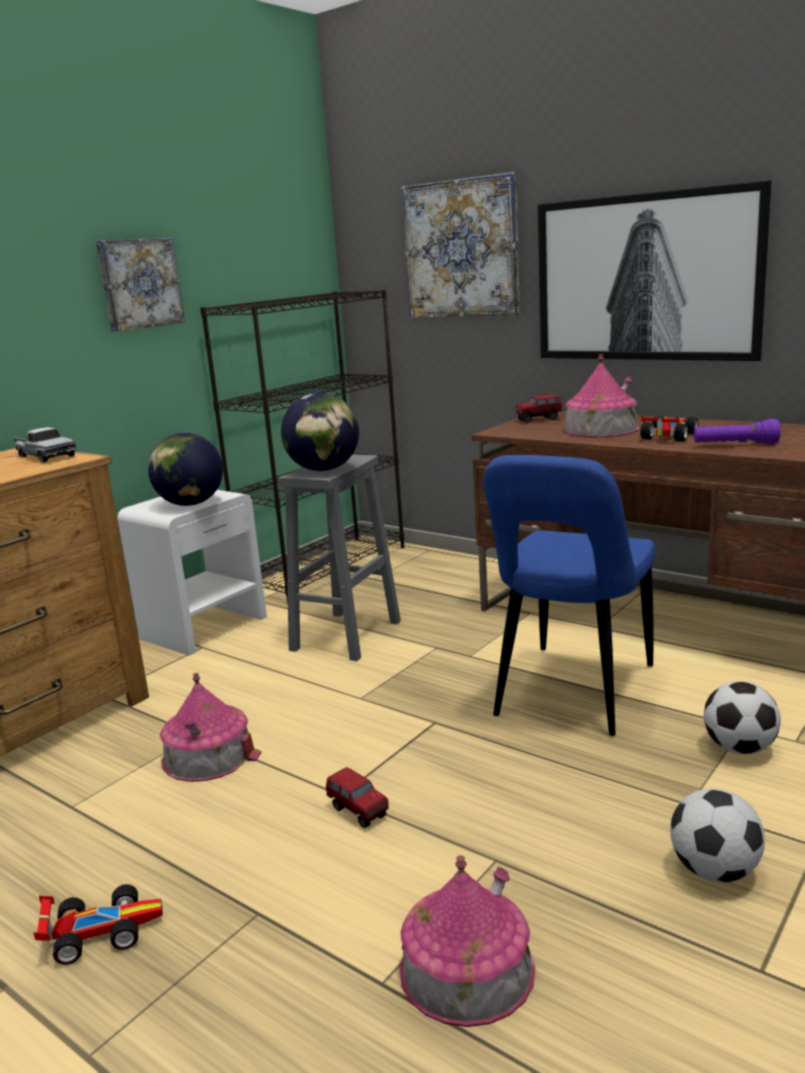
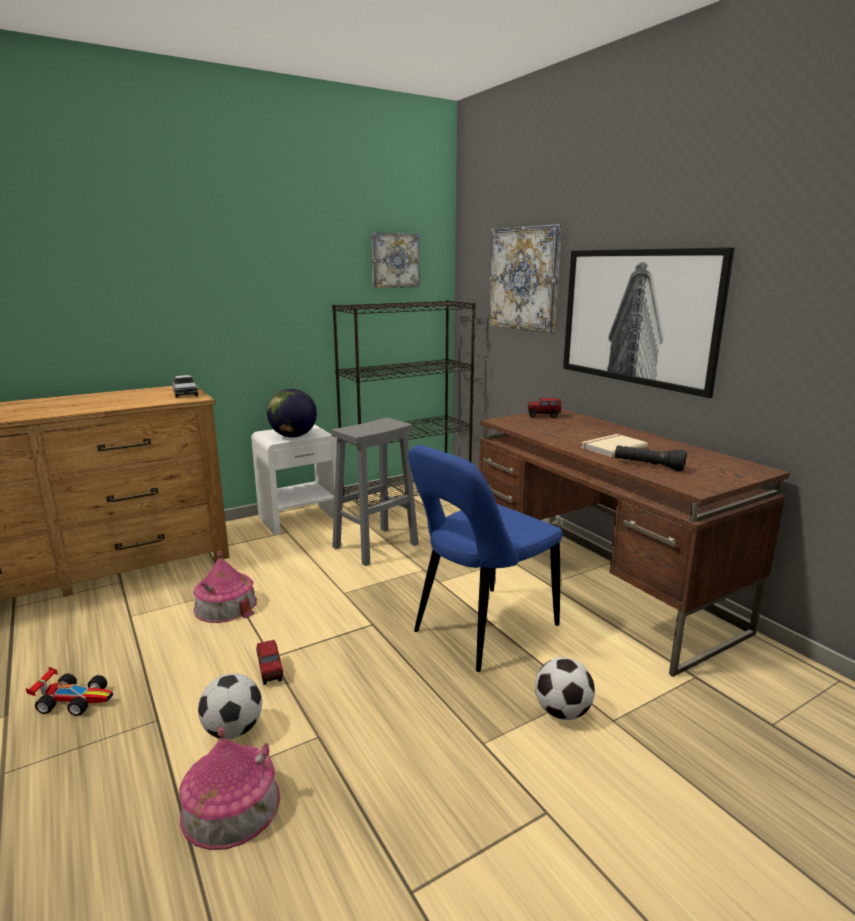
camera: 20 degrees right, 0 degrees up
picture [96,238,185,331] -> picture moved to [371,232,420,288]
globe [281,393,359,471] -> none
toy house [563,354,639,437] -> none
toy car [640,416,699,441] -> beige book [581,434,648,457]
football [670,788,765,883] -> football moved to [198,673,262,739]
purple flashlight [694,419,781,445] -> black flashlight [615,445,687,471]

